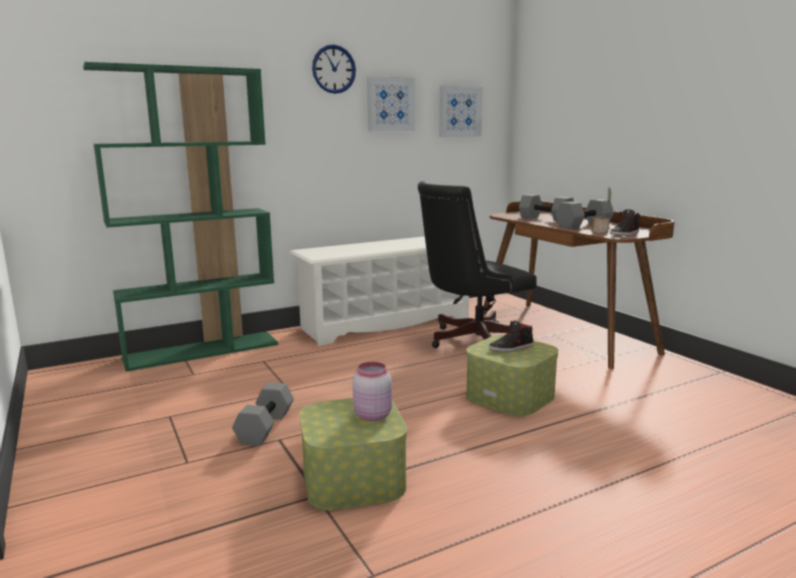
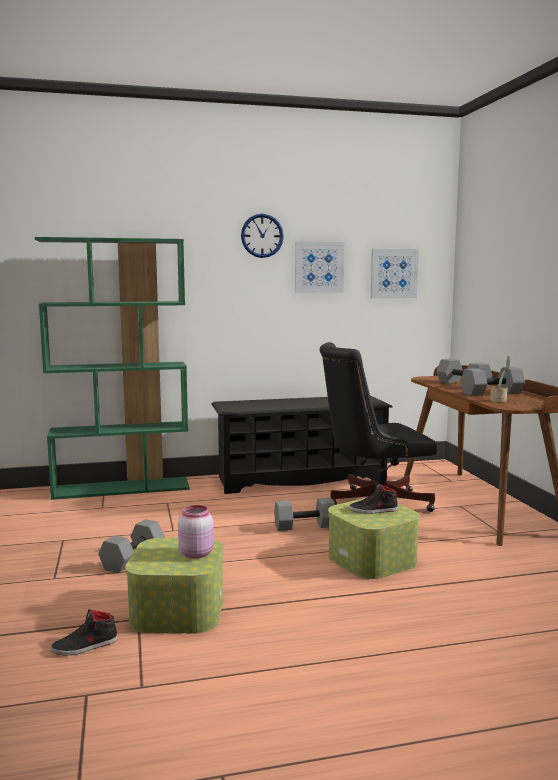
camera: 15 degrees right, 5 degrees down
white shoe rack [290,236,469,346] -> black shoe rack [211,395,393,494]
black shoe [610,209,640,236] -> black shoe moved to [51,609,117,656]
none -> grey dumbbell [274,498,335,531]

